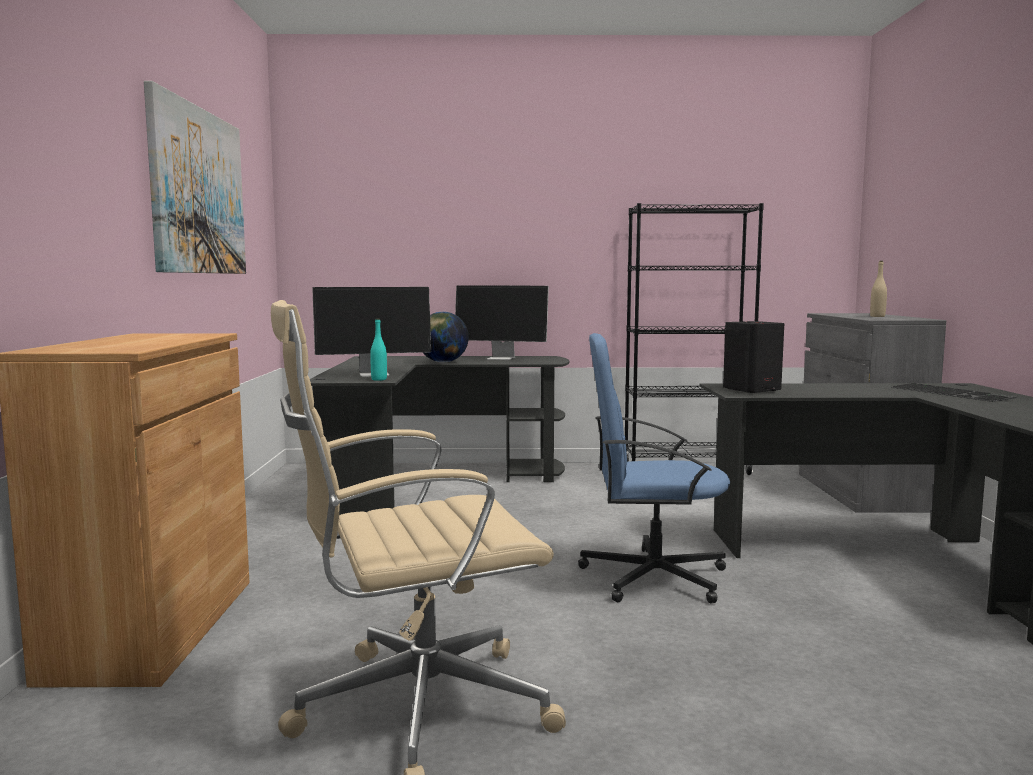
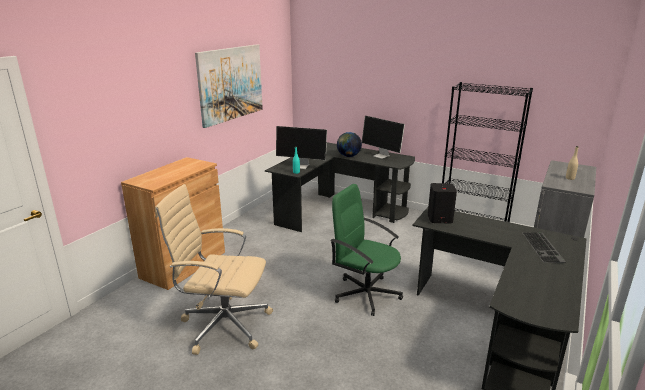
camera: 30 degrees right, 15 degrees up
blue office chair [578,333,730,604] -> green office chair [330,184,403,316]

